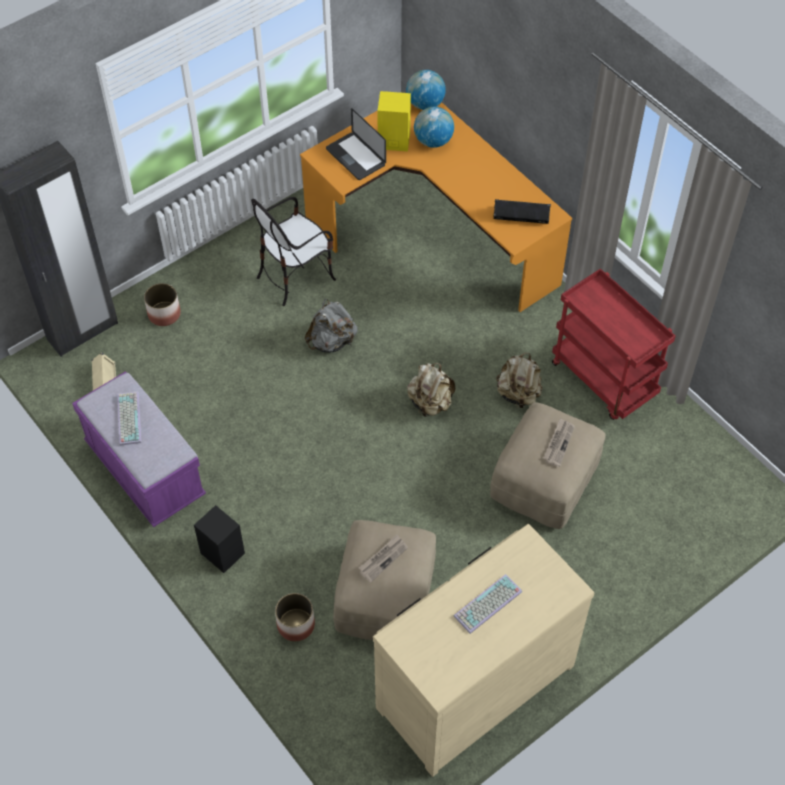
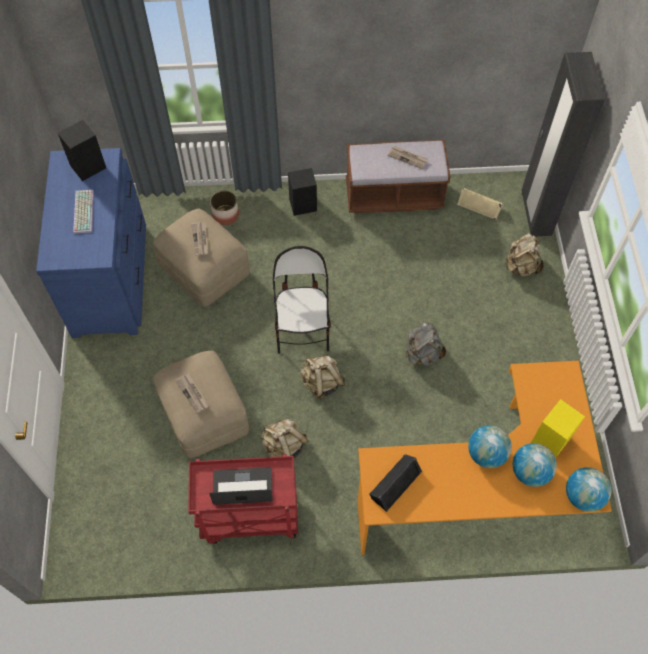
camera: 125 degrees right, 5 degrees up
purple bench [72,371,206,527] -> brown bench [346,140,451,213]
keyboard [117,391,141,446] -> newspaper [387,146,428,169]
planter [144,283,181,326] -> beige backpack [504,233,544,277]
chair [251,197,336,306] -> chair moved to [273,246,331,354]
laptop [326,108,386,180] -> laptop moved to [209,467,273,505]
beige dresser [373,524,594,777] -> blue dresser [36,148,146,338]
none -> black speaker [58,120,106,181]
none -> globe [468,425,512,468]

